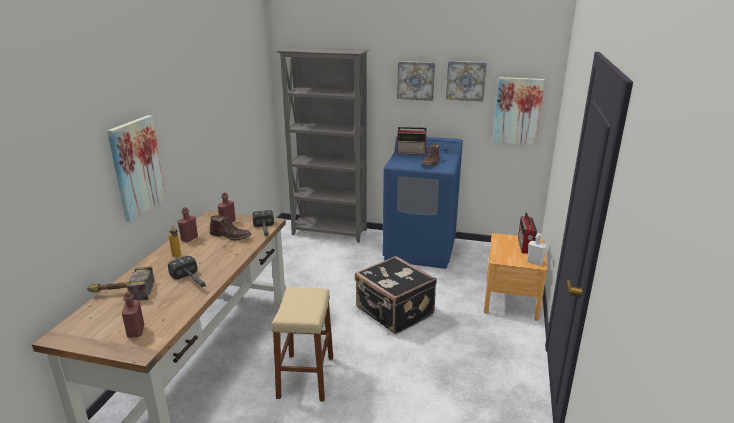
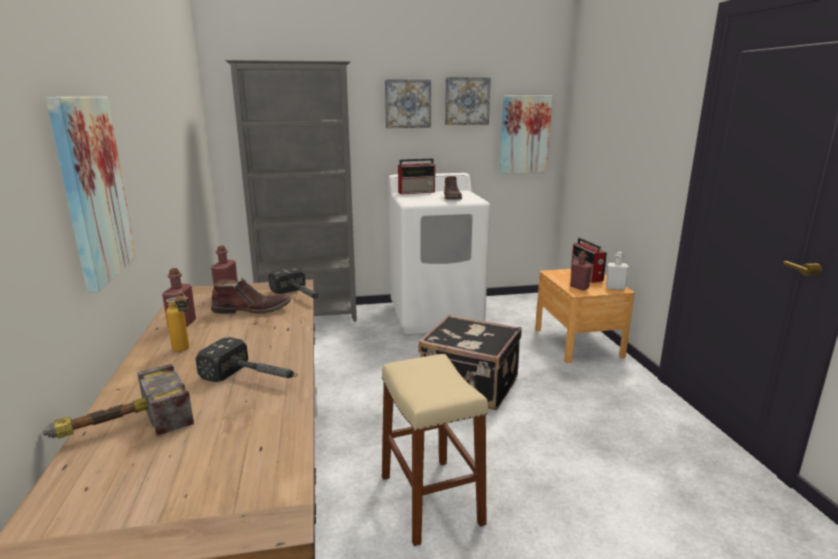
camera: 25 degrees left, 5 degrees down
red bottle [122,291,144,338] -> red bottle moved to [570,251,592,290]
blue washing machine [382,137,463,269] -> white washing machine [389,173,490,334]

